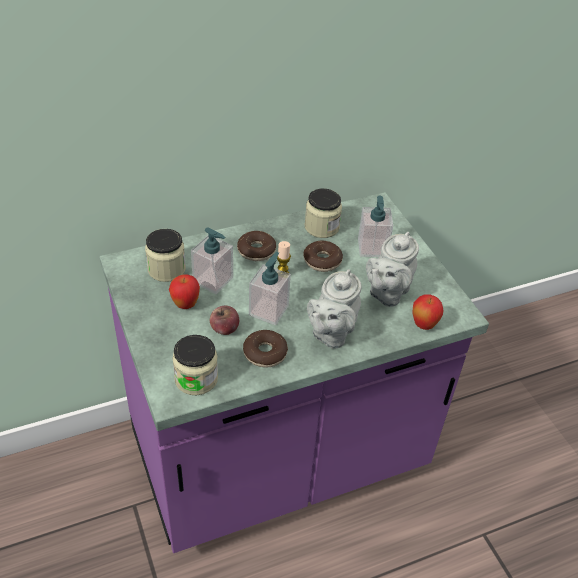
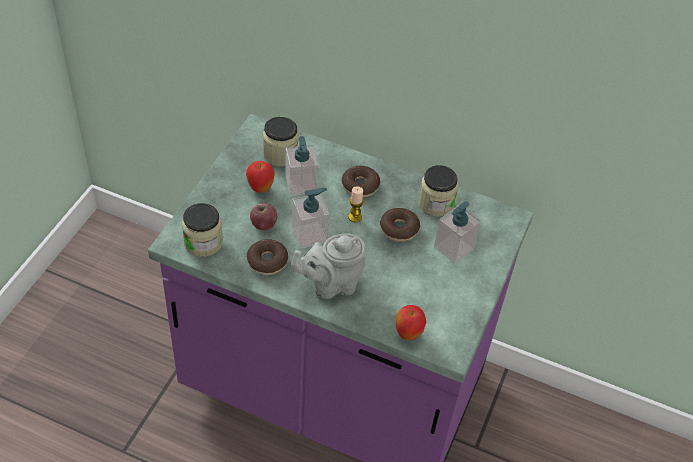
camera: 45 degrees right, 5 degrees up
grey teapot [366,232,419,307] -> none

